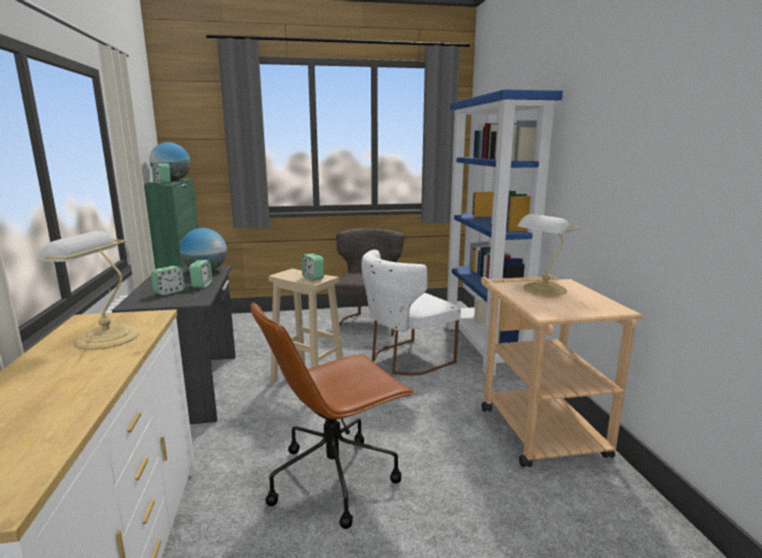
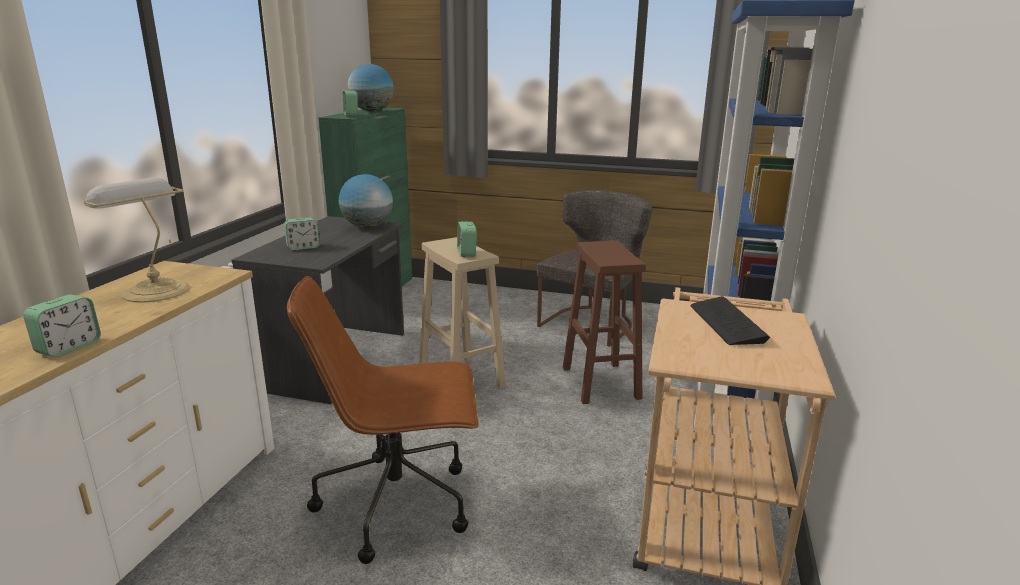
camera: 25 degrees right, 5 degrees up
alarm clock [189,260,213,288] -> alarm clock moved to [23,294,101,357]
white chair [362,250,461,375] -> brown stool [563,241,646,404]
table lamp [518,214,579,296] -> keyboard [690,296,770,345]

